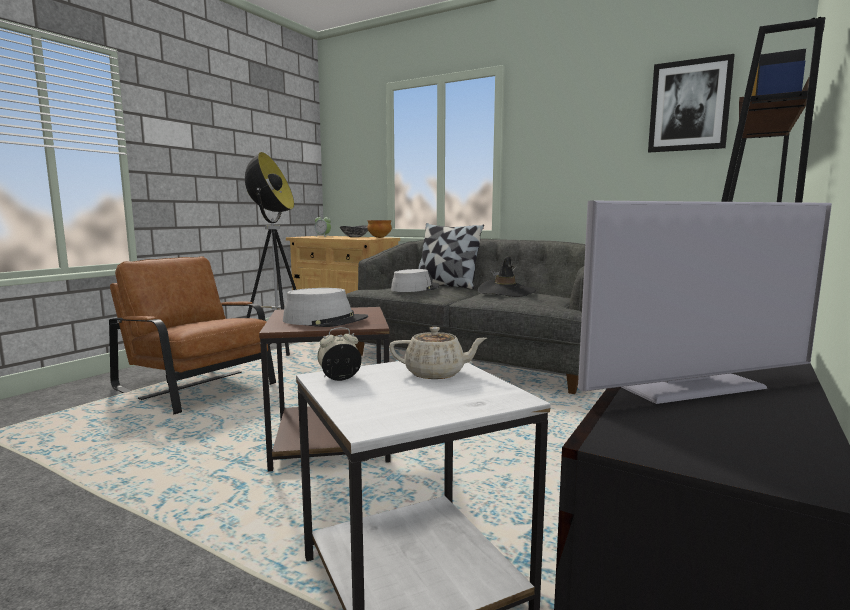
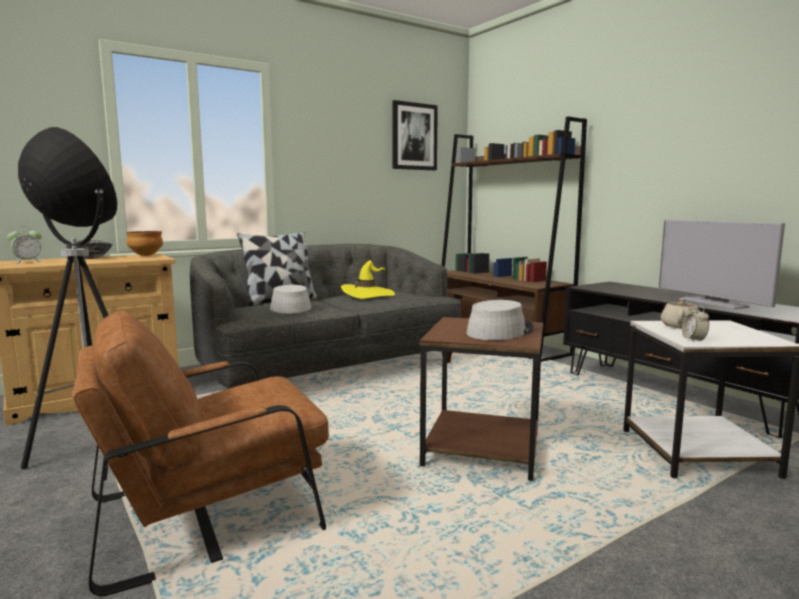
camera: 65 degrees left, 0 degrees up
black hat [478,256,536,297] -> yellow hat [341,260,395,299]
television [578,201,832,404] -> television turned 150 degrees clockwise [659,219,785,309]

